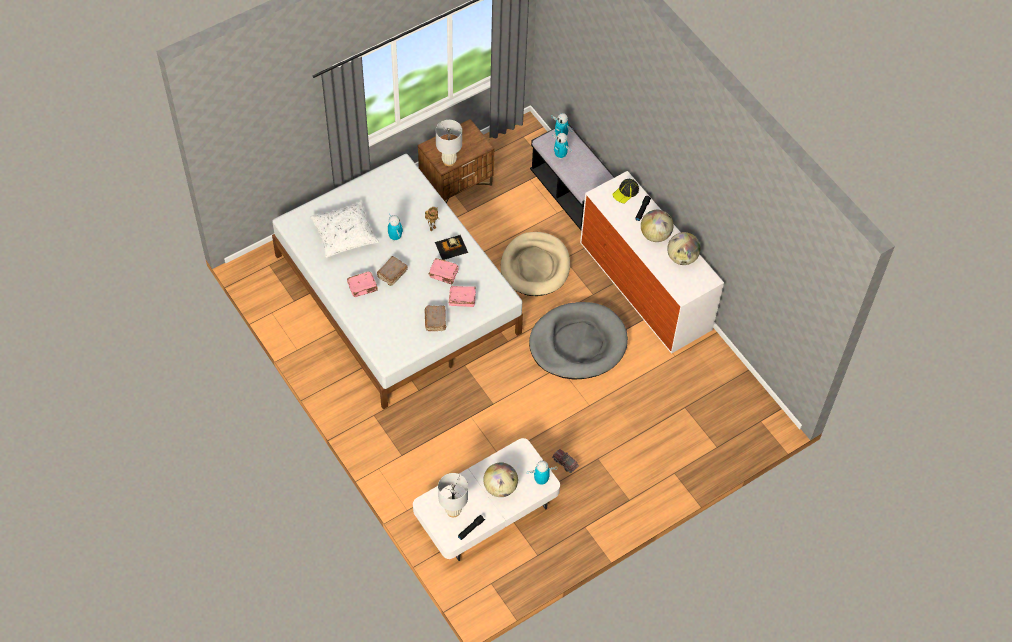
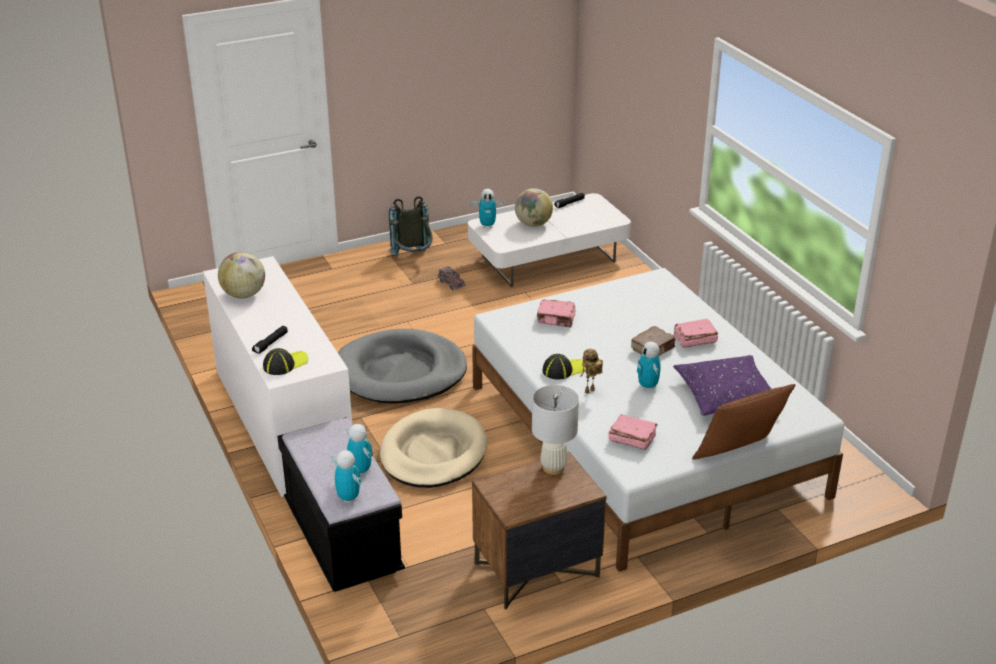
camera: 170 degrees left, 25 degrees down
white pillow [310,201,379,258] -> purple pillow [673,355,772,416]
brown book [425,305,446,331] -> none
pink book [429,258,459,284] -> pink book moved to [608,414,657,450]
toy car [435,235,468,260] -> cap [543,354,586,379]
white table lamp [438,473,468,518] -> none
globe [641,210,673,242] -> none
none -> grey backpack [389,196,433,255]
none -> brown pillow [692,384,795,460]

